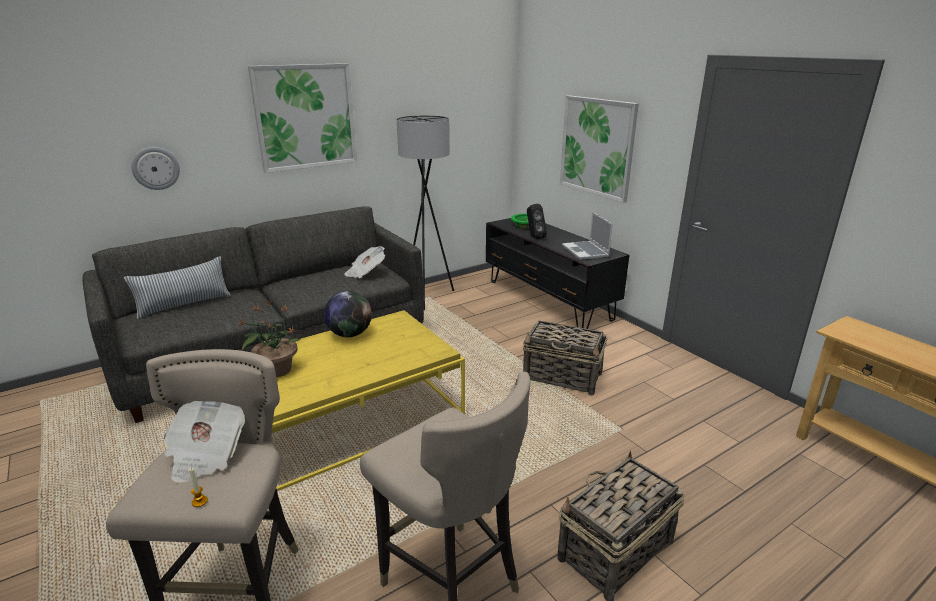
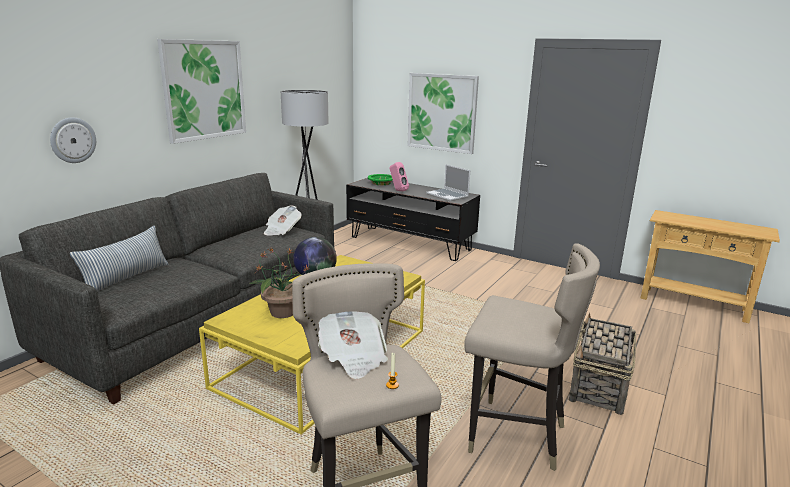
camera: 25 degrees left, 5 degrees down
basket [523,321,608,396] -> none
black speaker [527,204,547,239] -> pink speaker [390,162,409,191]

